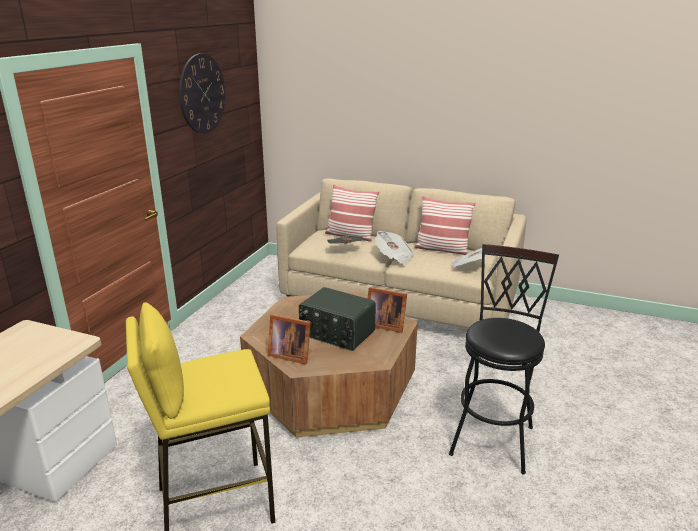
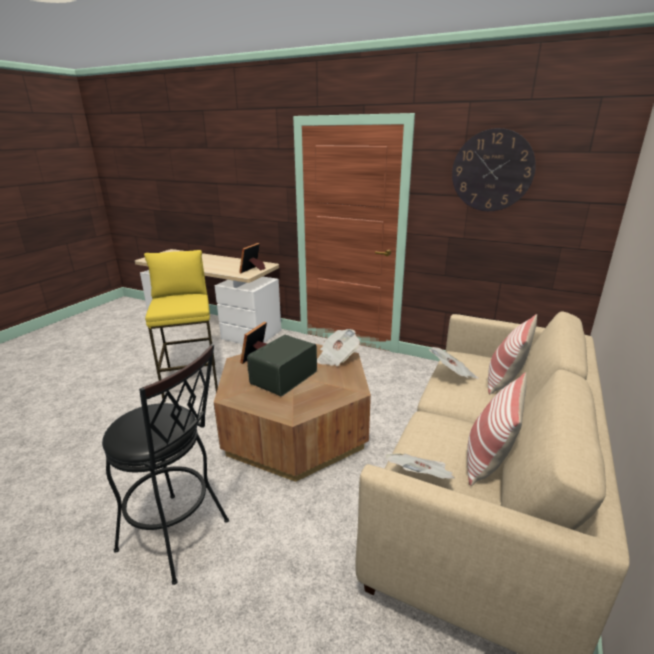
camera: 95 degrees right, 0 degrees up
picture frame [367,287,407,333] -> picture frame moved to [239,243,266,273]
newspaper [375,231,414,265] -> newspaper moved to [317,329,360,366]

